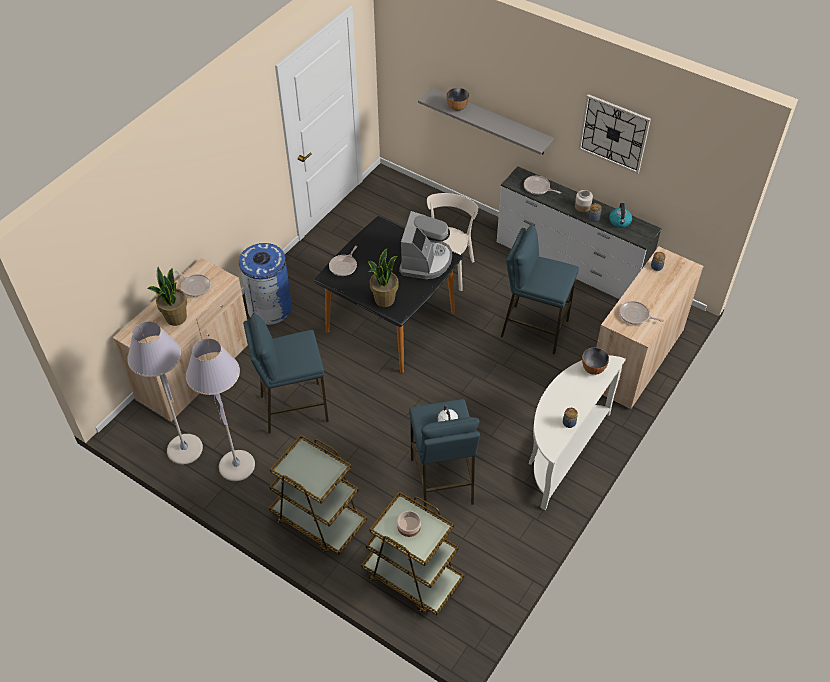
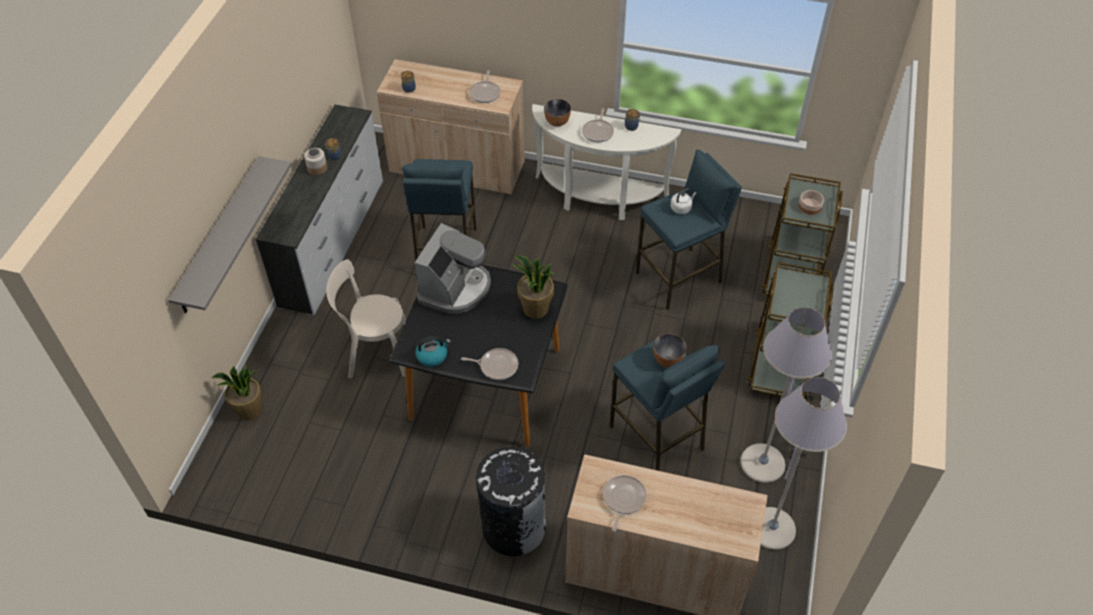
camera: 110 degrees left, 0 degrees up
potted plant [148,267,187,326] -> potted plant moved to [212,365,262,420]
blue trash can [239,243,292,325] -> black trash can [476,445,546,556]
coffee machine [399,211,452,279] -> coffee machine turned 120 degrees clockwise [415,223,491,313]
bowl [447,88,469,111] -> bowl moved to [653,334,687,368]
frying pan [524,176,561,195] -> frying pan moved to [582,108,614,142]
wall clock [579,94,651,174] -> none
kettle [609,203,632,228] -> kettle moved to [415,336,451,367]

